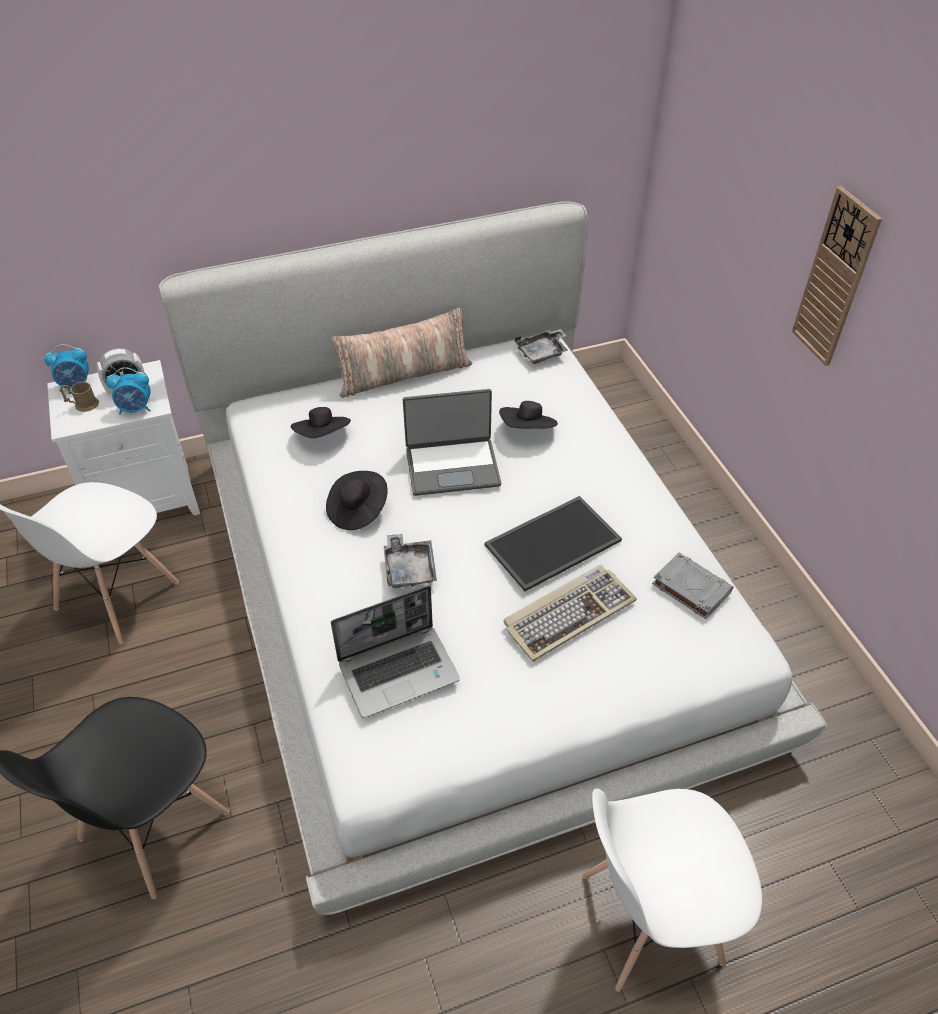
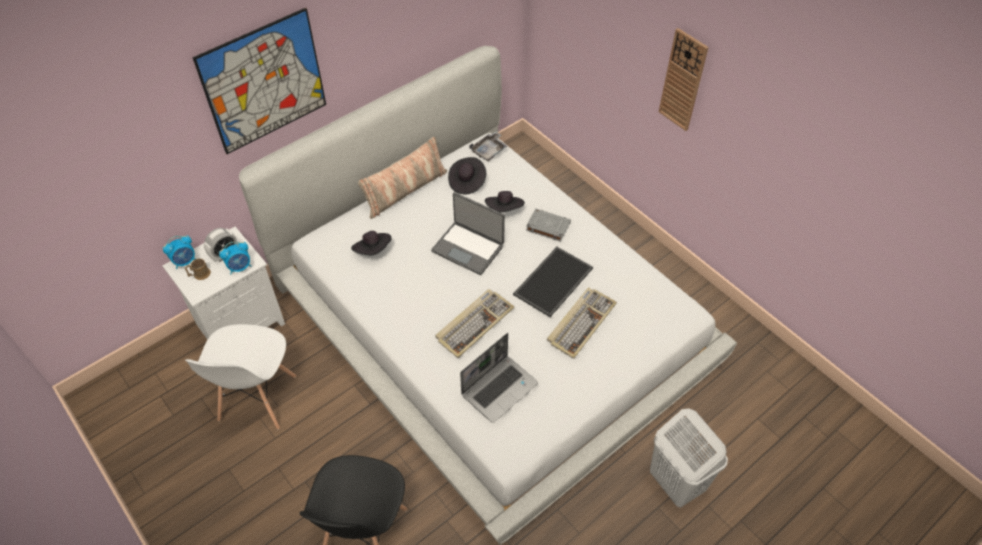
camera: 20 degrees left, 5 degrees up
black hat [326,471,388,530] -> black hat moved to [448,157,486,194]
grey tray [383,534,437,588] -> keyboard [435,289,514,358]
laptop [403,389,501,496] -> laptop turned 60 degrees clockwise [431,192,505,275]
white chair [583,788,762,991] -> white laundry basket [650,408,728,507]
grey book [652,552,733,619] -> grey book moved to [526,209,571,242]
none -> picture [192,8,326,154]

